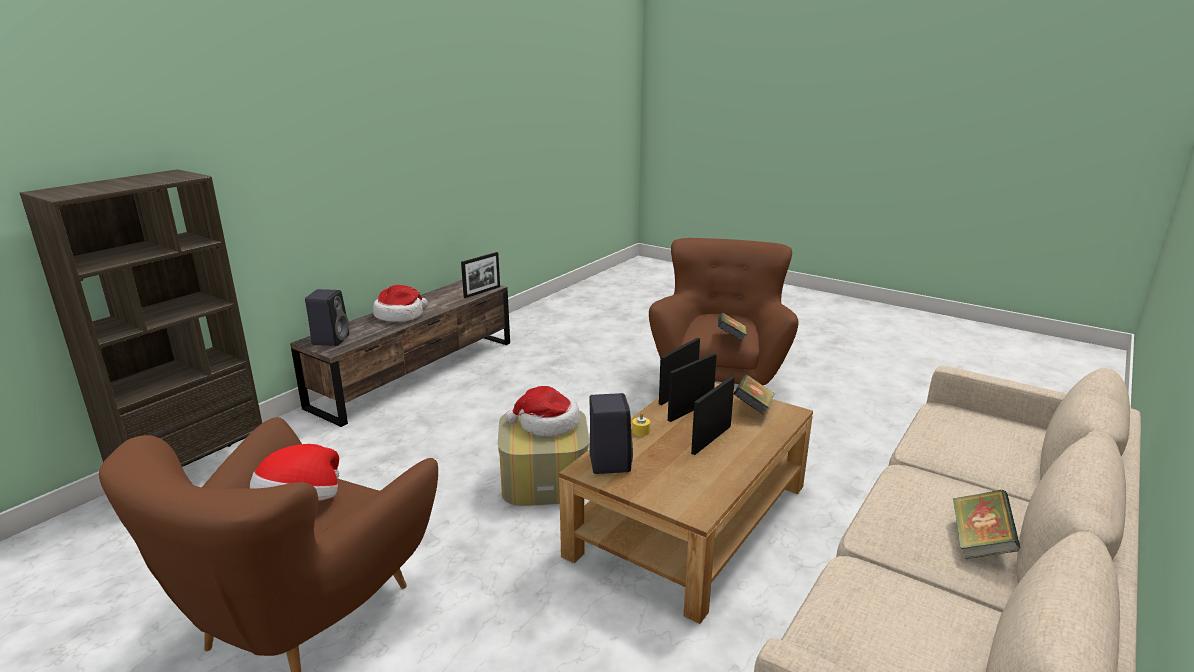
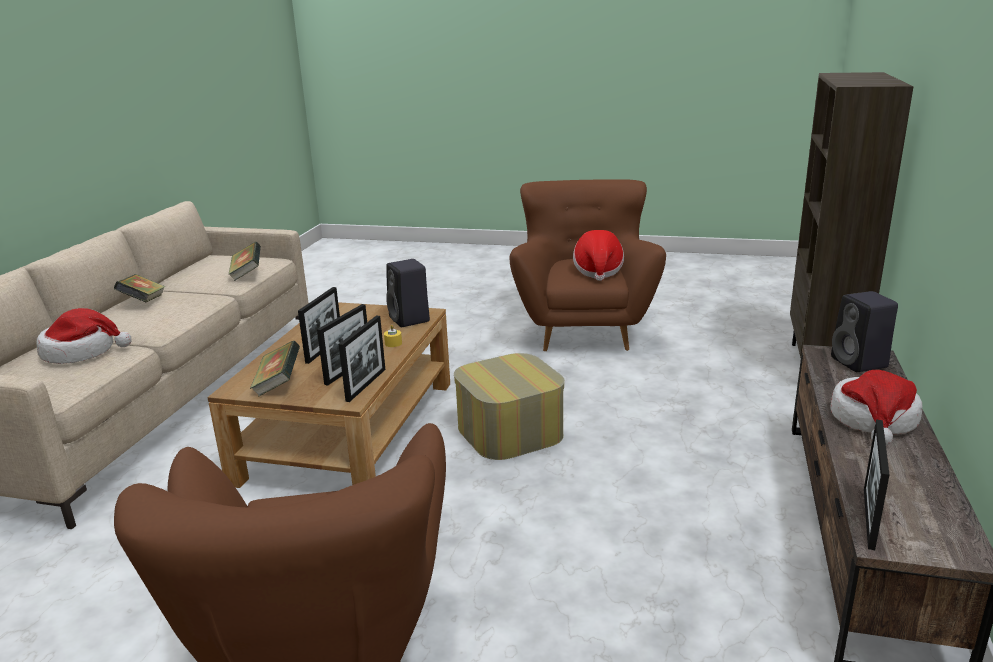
camera: 160 degrees right, 0 degrees up
hat [505,386,580,436] -> hat moved to [36,308,131,364]
book [718,313,747,341] -> book moved to [228,242,261,281]

